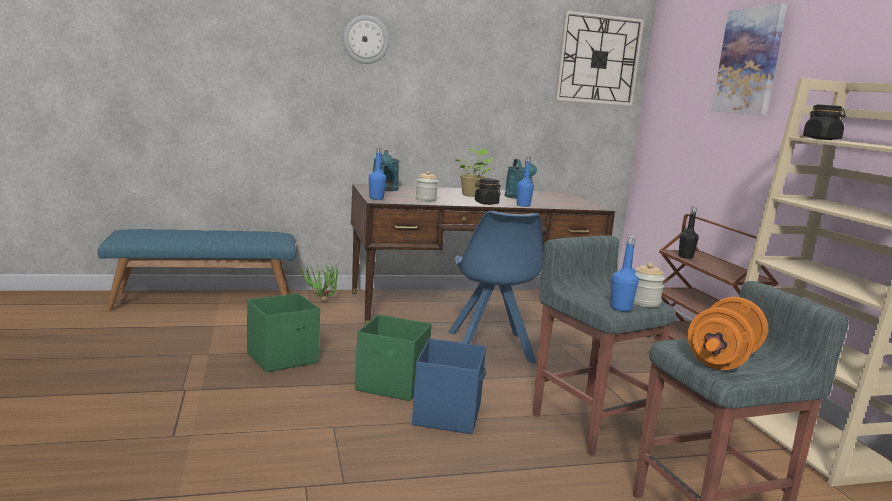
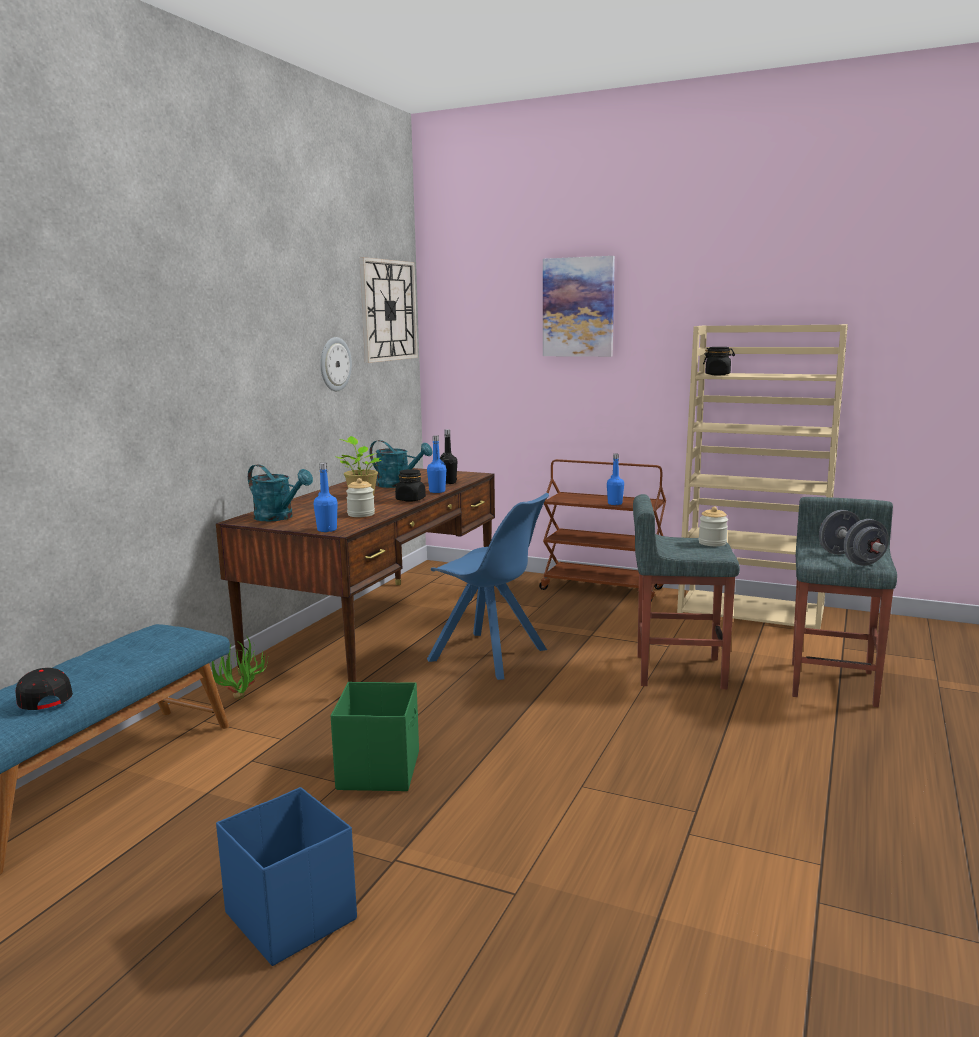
camera: 50 degrees left, 0 degrees up
wall clock [343,15,389,64] -> wall clock moved to [320,337,352,391]
green storage box [355,315,432,401] -> none
blue storage box [412,338,486,434] -> blue storage box moved to [216,787,357,966]
blue bottle [611,236,639,312] -> blue bottle moved to [607,454,624,505]
black bottle [679,207,699,259] -> black bottle moved to [440,429,457,484]
orange dumbbell [688,297,768,370] -> grey dumbbell [819,510,889,566]
none -> black cap [16,668,73,710]

